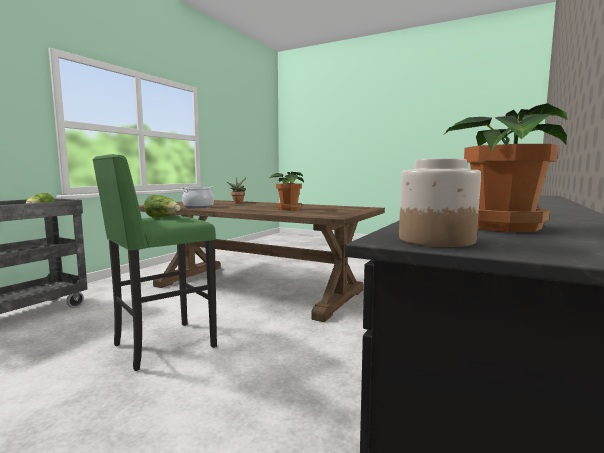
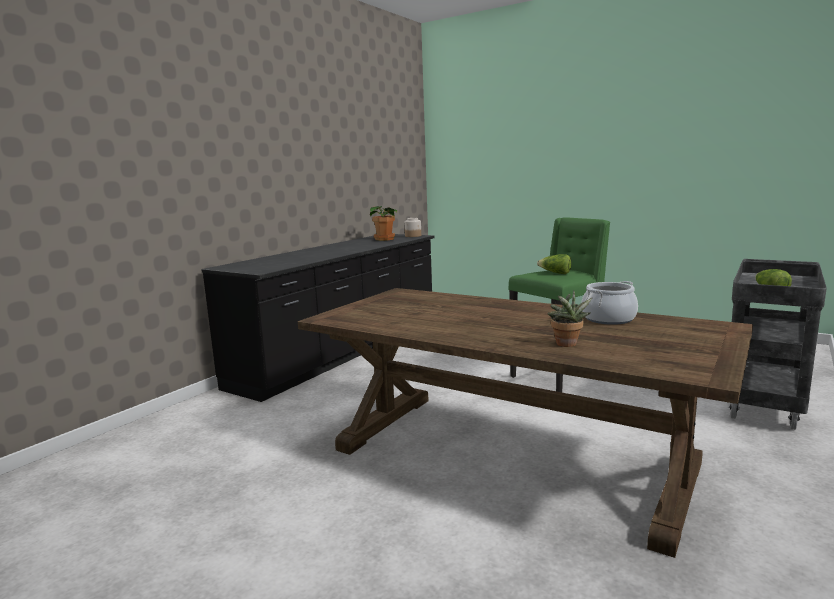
camera: 175 degrees left, 5 degrees up
potted plant [270,172,304,210] -> none

